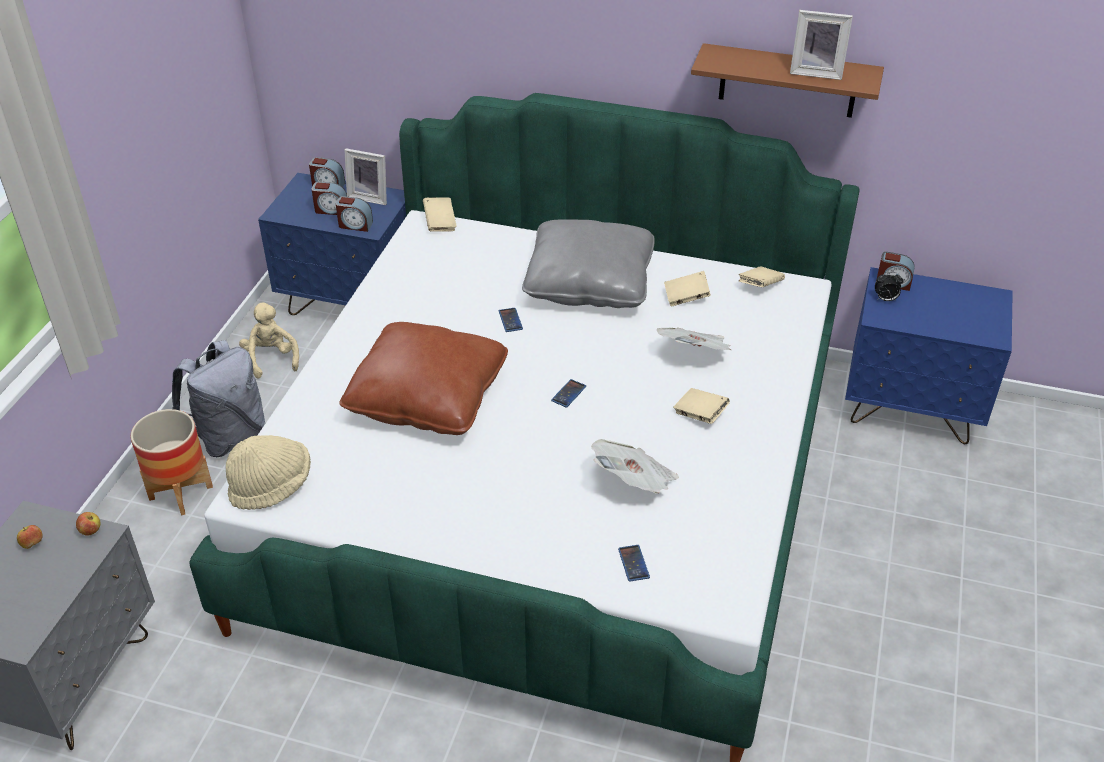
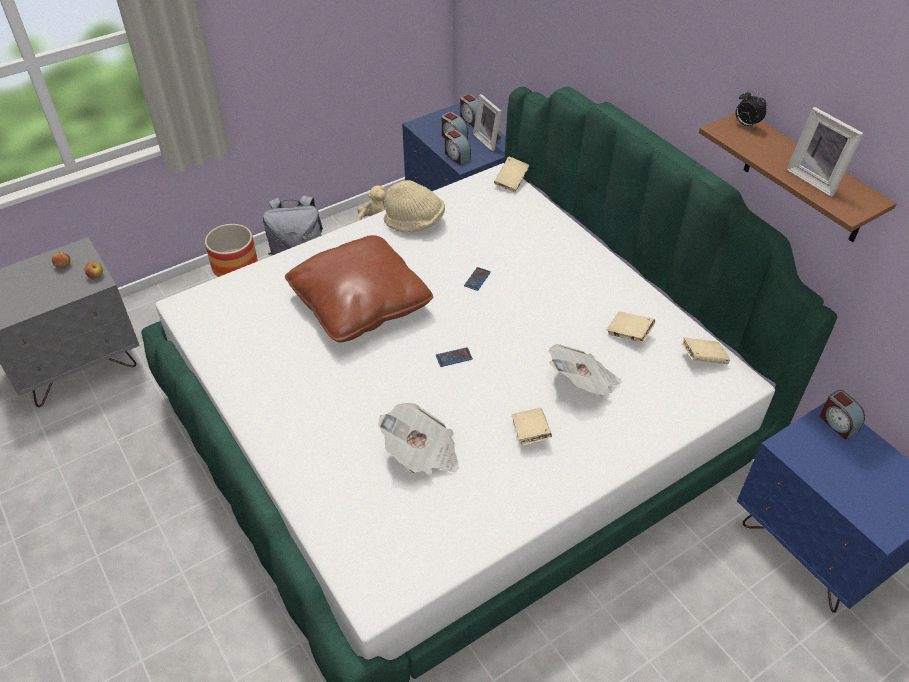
camera: 40 degrees right, 5 degrees up
beige hat [226,435,311,510] -> beige hat moved to [384,180,445,232]
grey pillow [522,219,655,308] -> none
phone [618,545,650,582] -> none
alarm clock [875,272,904,301] -> alarm clock moved to [735,90,767,129]

